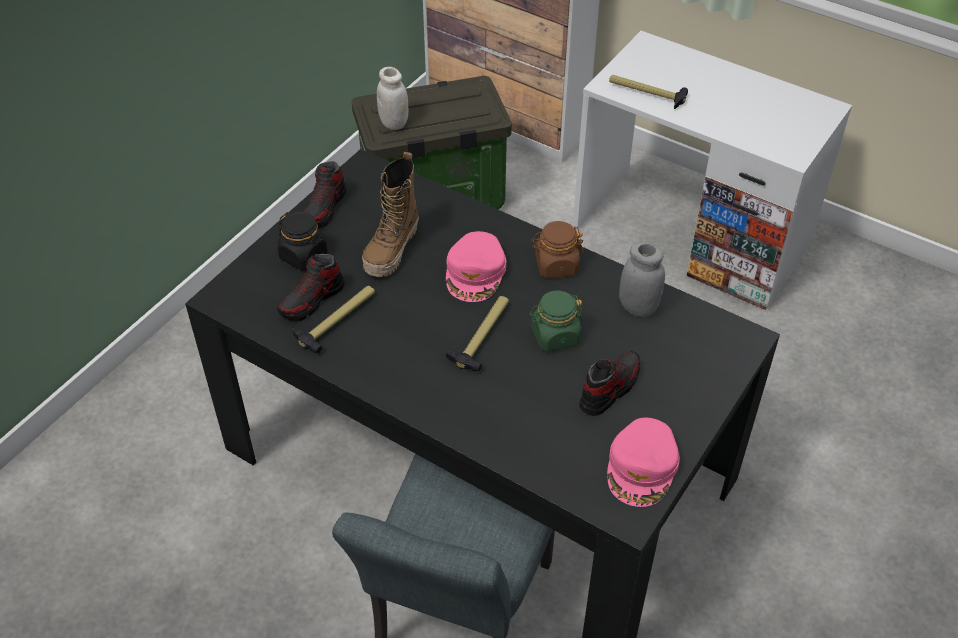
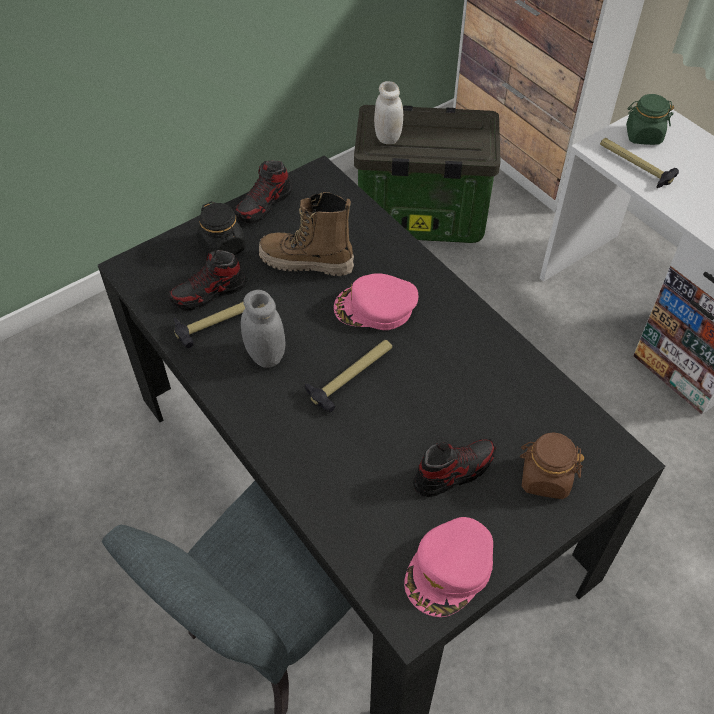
camera: 20 degrees right, 5 degrees up
boot [362,152,419,277] -> boot turned 60 degrees clockwise [259,192,354,276]
pink cap [446,231,506,302] -> pink cap turned 60 degrees clockwise [334,273,418,330]
green jar [529,291,584,352] -> green jar moved to [626,94,674,145]
brown jar [531,221,584,278] -> brown jar moved to [520,432,584,499]
grey jar [619,241,665,317] -> grey jar moved to [241,290,285,368]

